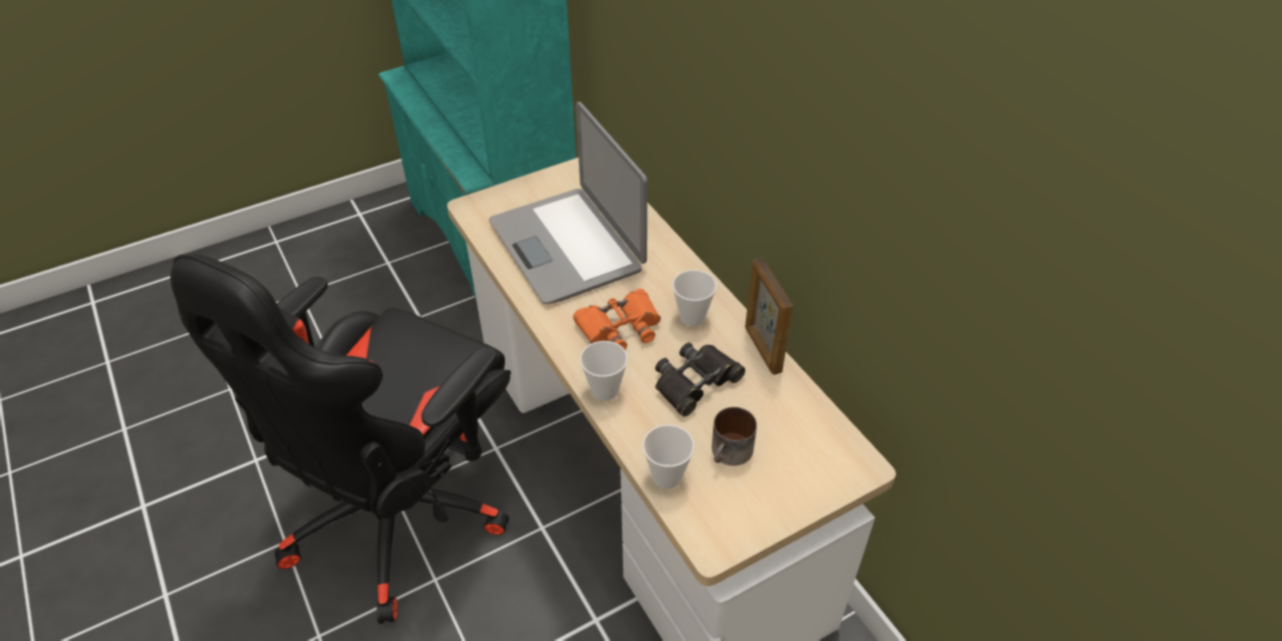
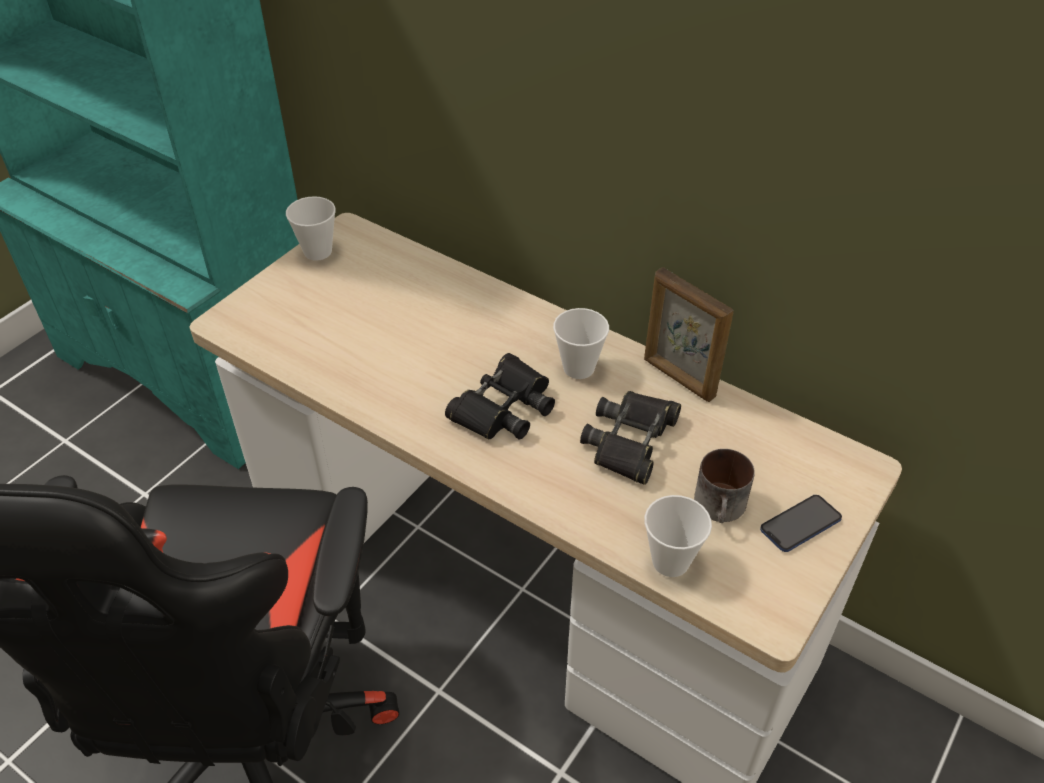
camera: 25 degrees left, 0 degrees up
laptop [489,102,647,304] -> none
orange binoculars [573,289,661,349] -> black binoculars [445,353,555,440]
cup [580,341,628,401] -> cup moved to [286,196,336,261]
none -> phone [760,495,842,552]

